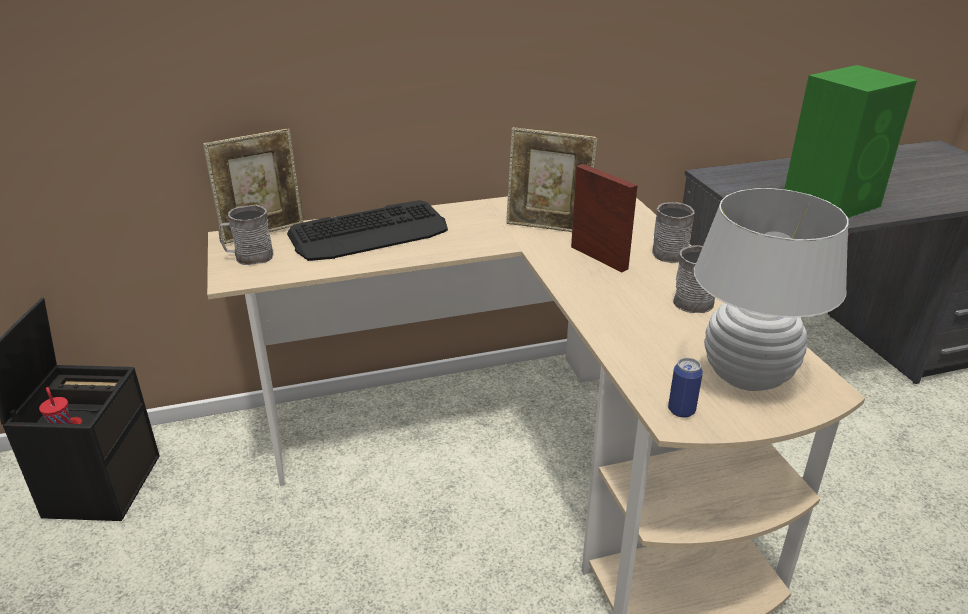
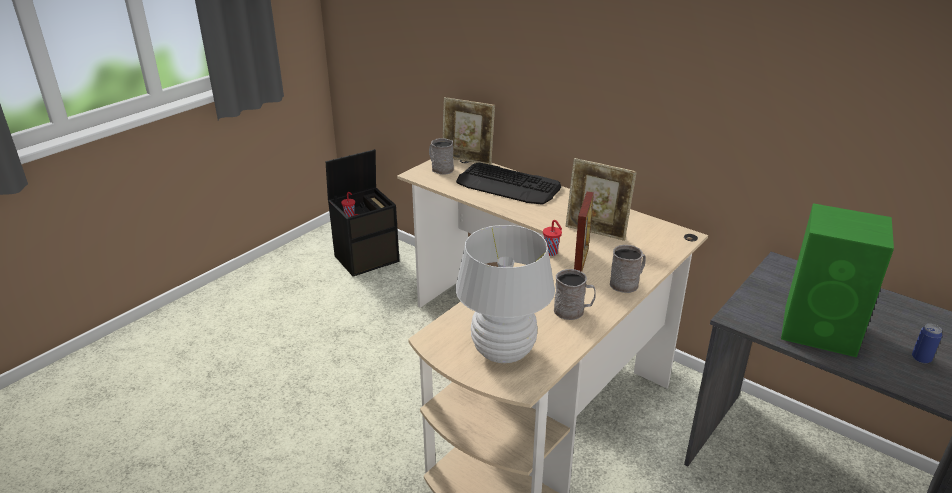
camera: 55 degrees right, 0 degrees up
picture frame [506,127,598,232] -> picture frame turned 45 degrees counterclockwise [566,158,637,241]
can [668,358,703,418] -> can moved to [912,324,942,364]
none -> red cup [543,220,562,256]

